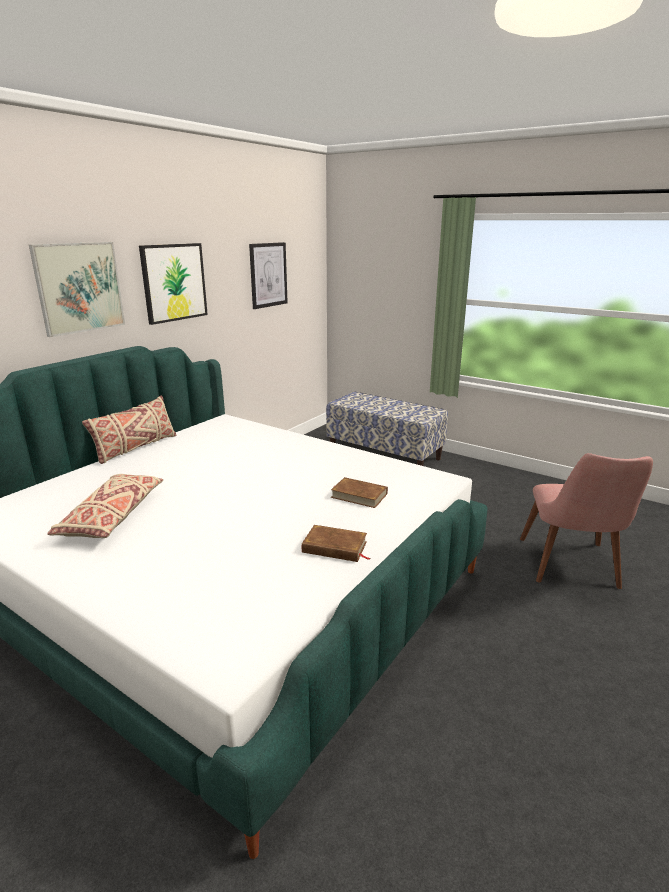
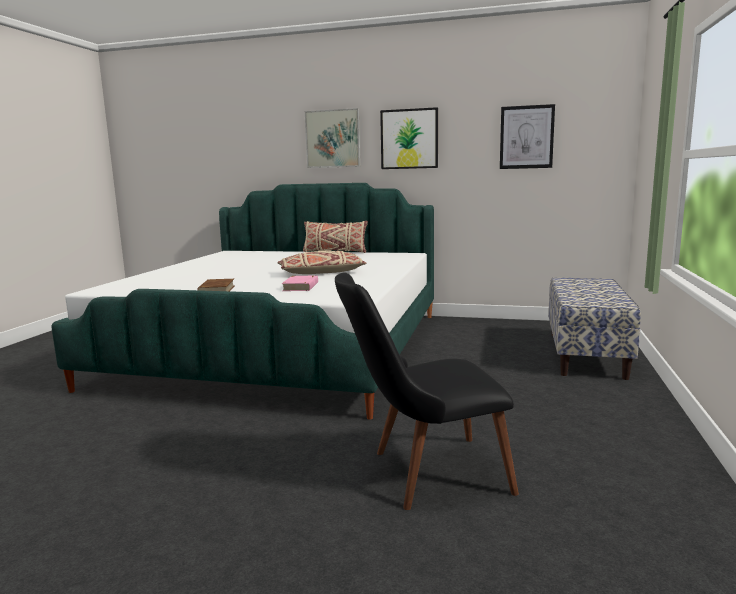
camera: 70 degrees right, 10 degrees down
beige pillow [47,474,163,538] -> beige pillow moved to [277,250,366,274]
brown book [331,477,388,508] -> pink book [281,276,318,291]
pink chair [520,453,653,589] -> black chair [335,272,519,510]

